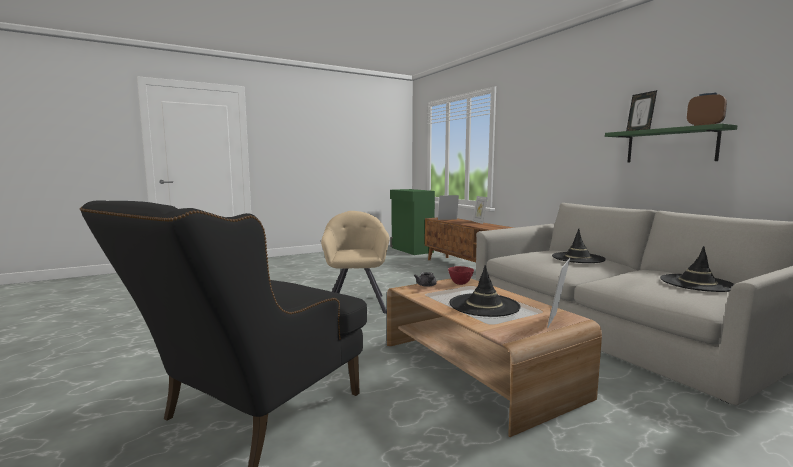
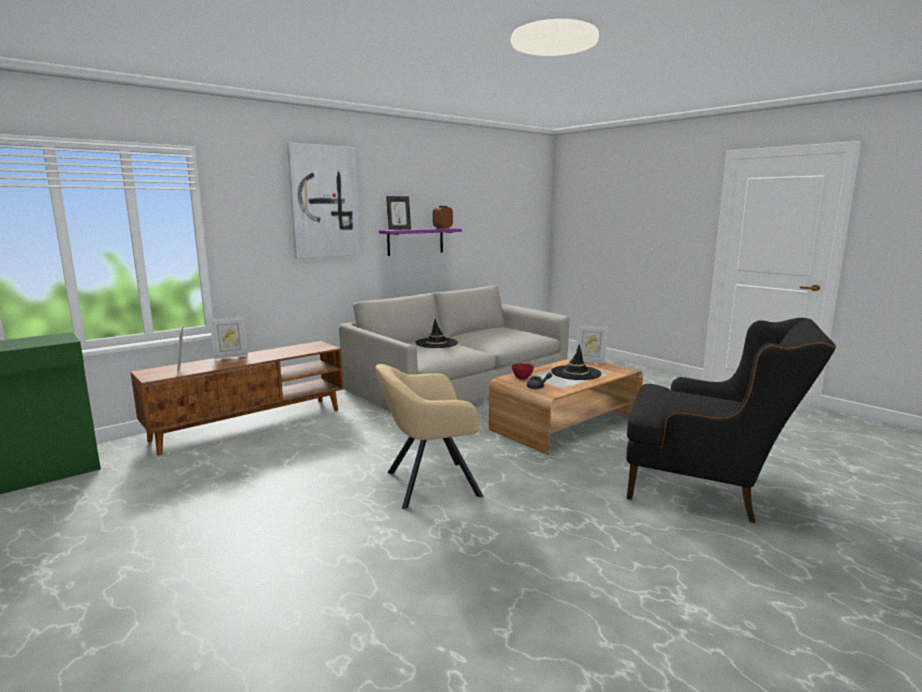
camera: 100 degrees left, 5 degrees up
green shelf [605,123,738,163] -> purple shelf [379,228,462,256]
black hat [660,246,734,292] -> none
none -> picture [287,142,360,259]

